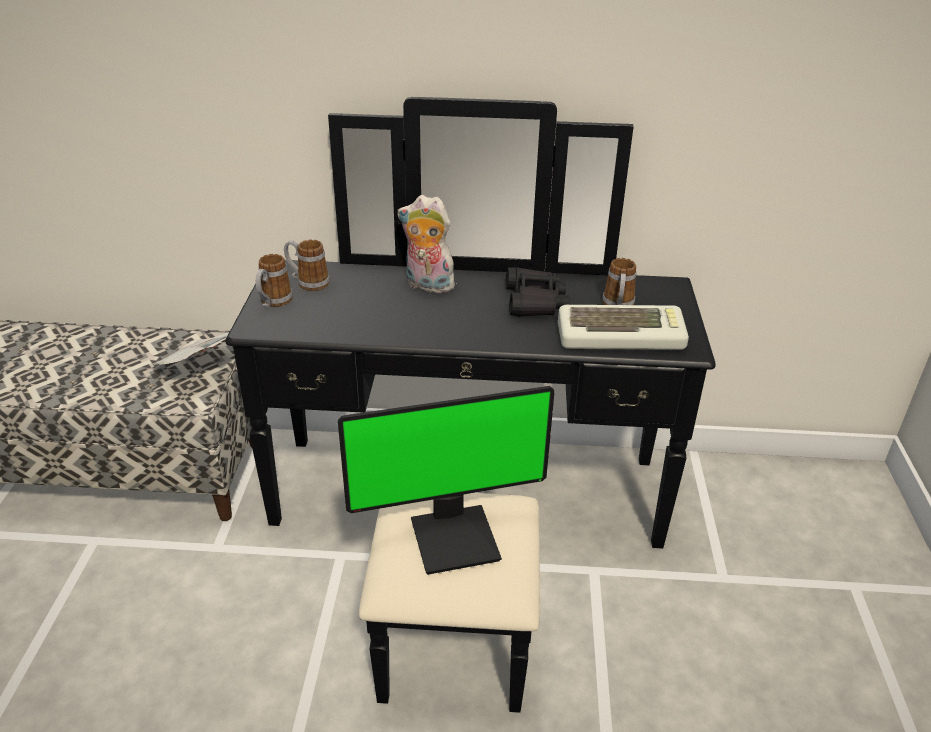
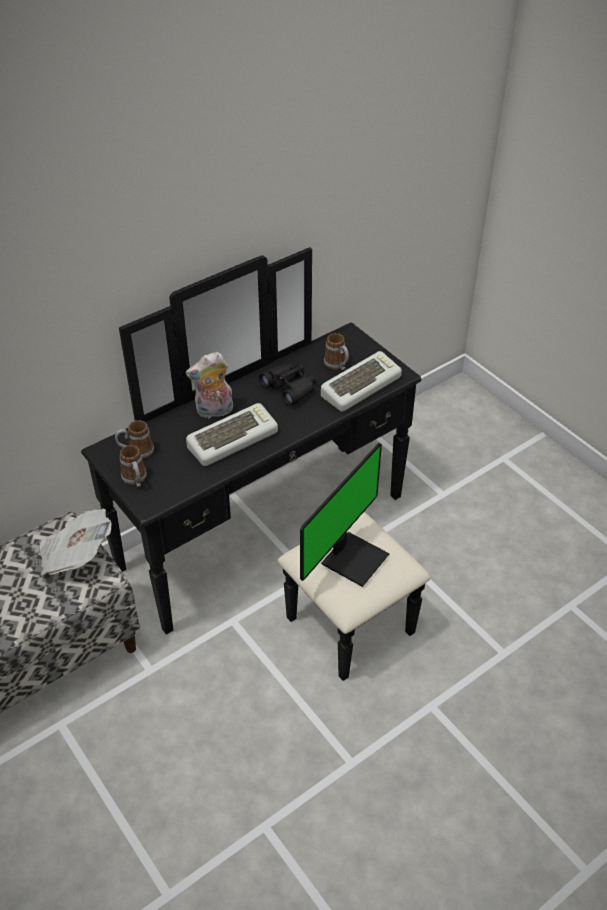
camera: 40 degrees left, 10 degrees up
none -> keyboard [186,403,278,466]

